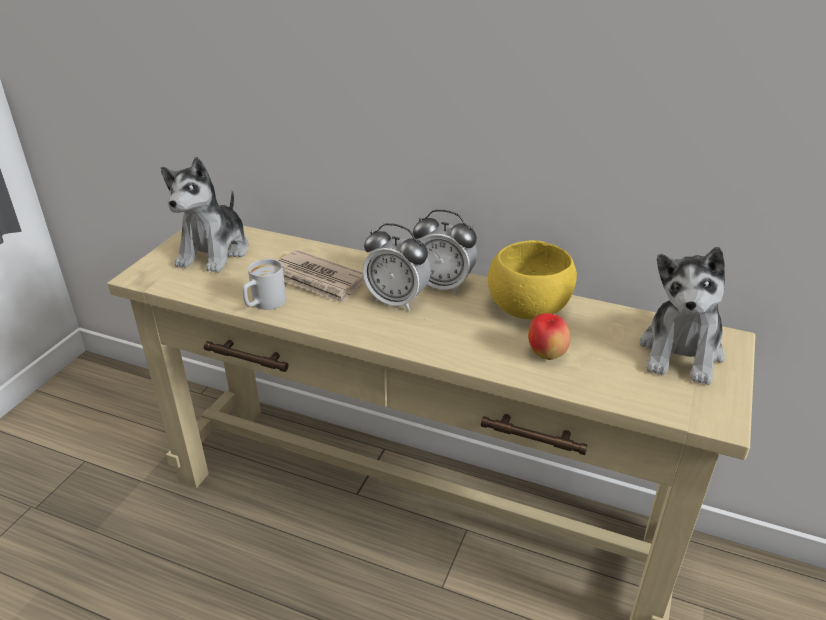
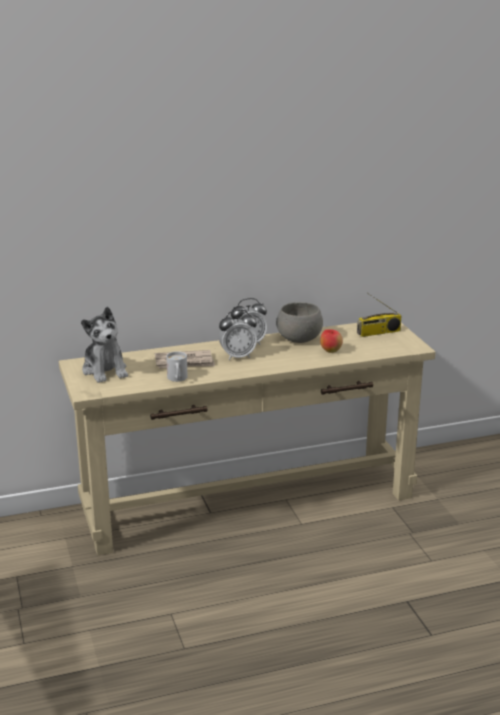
camera: 40 degrees left, 10 degrees down
yellow bowl [488,240,577,319] -> grey bowl [276,302,323,343]
plush toy [640,247,725,385] -> radio [357,294,401,337]

